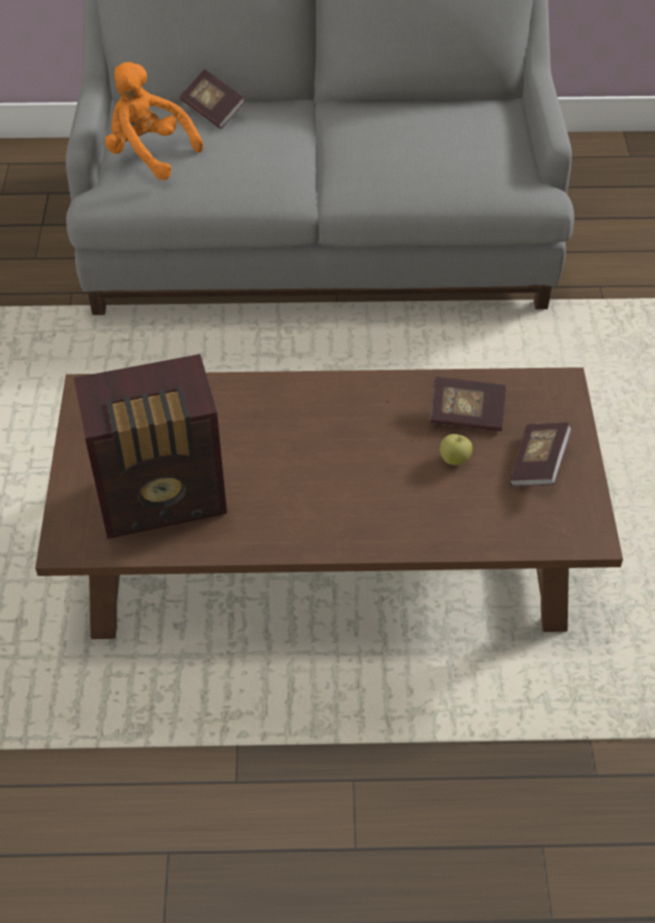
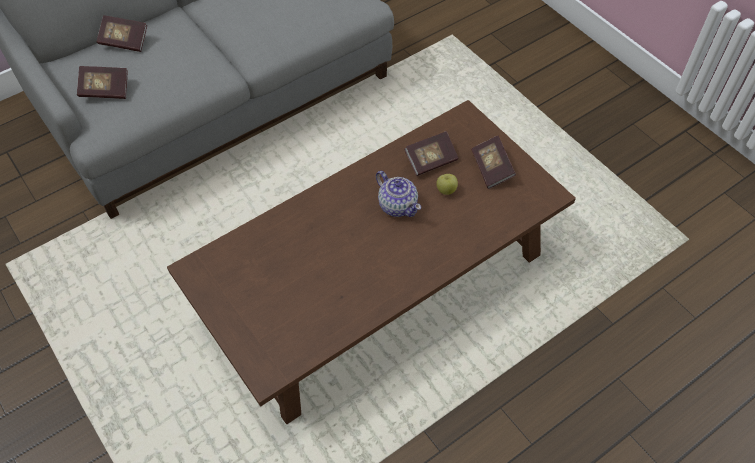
camera: 35 degrees left, 5 degrees up
radio [73,354,227,539] -> none
orange plush toy [105,62,203,180] -> book [77,66,128,99]
none -> teapot [376,171,421,217]

